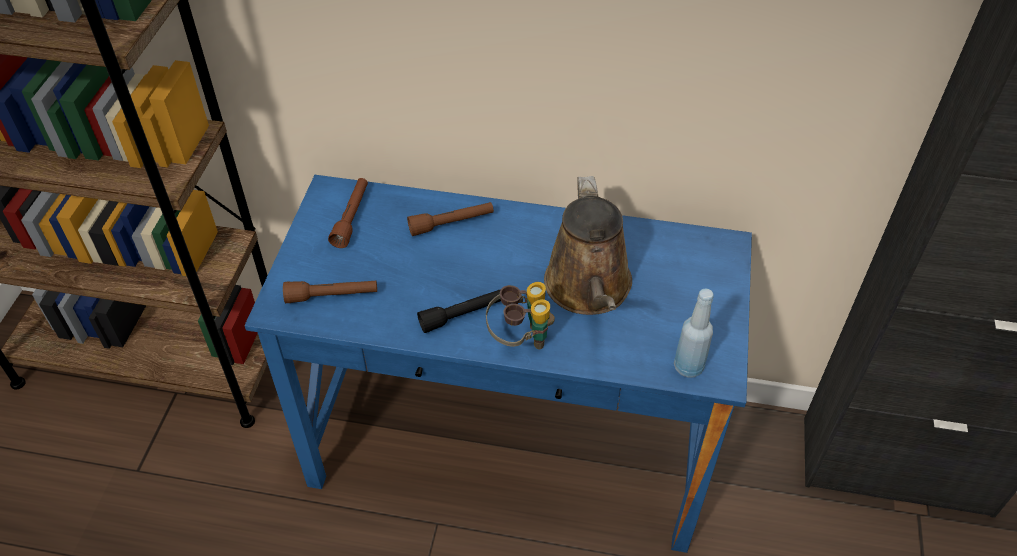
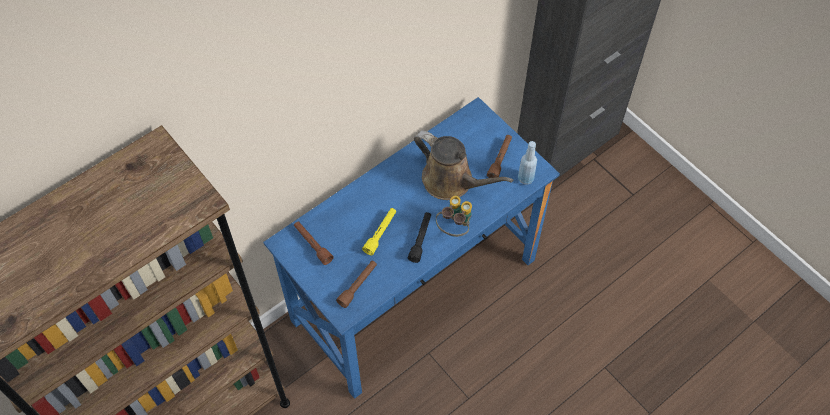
camera: 50 degrees left, 10 degrees up
brown flashlight [407,202,494,236] -> brown flashlight moved to [487,135,512,178]
none -> yellow flashlight [362,208,396,255]

